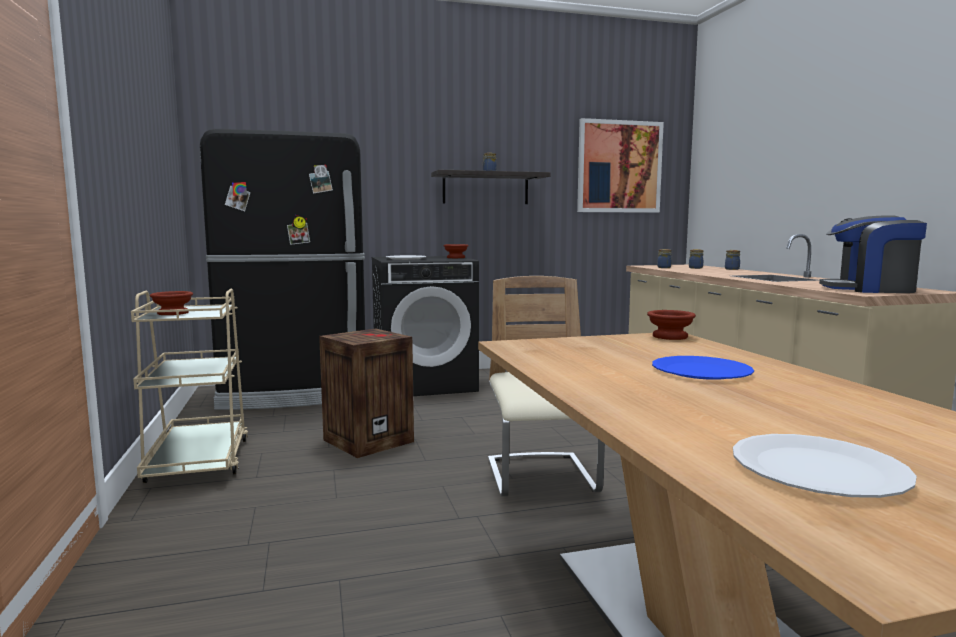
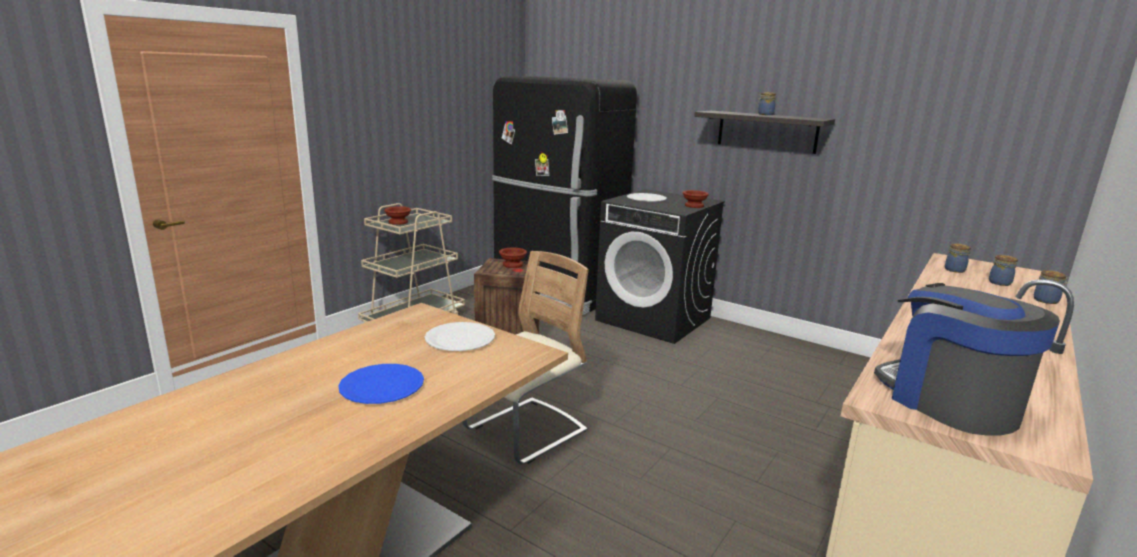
camera: 50 degrees right, 10 degrees up
picture [577,118,664,213] -> none
brown bowl [647,310,696,340] -> brown bowl moved to [499,248,527,268]
white plate [733,434,917,498] -> white plate moved to [425,322,495,351]

